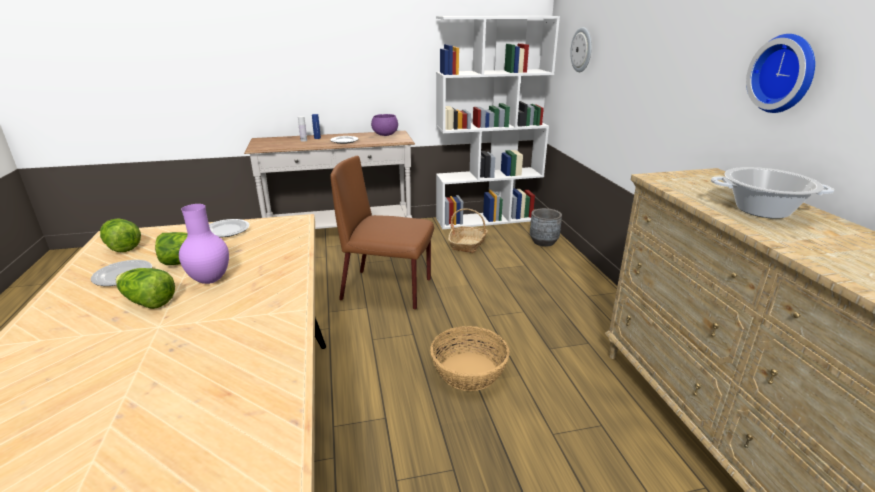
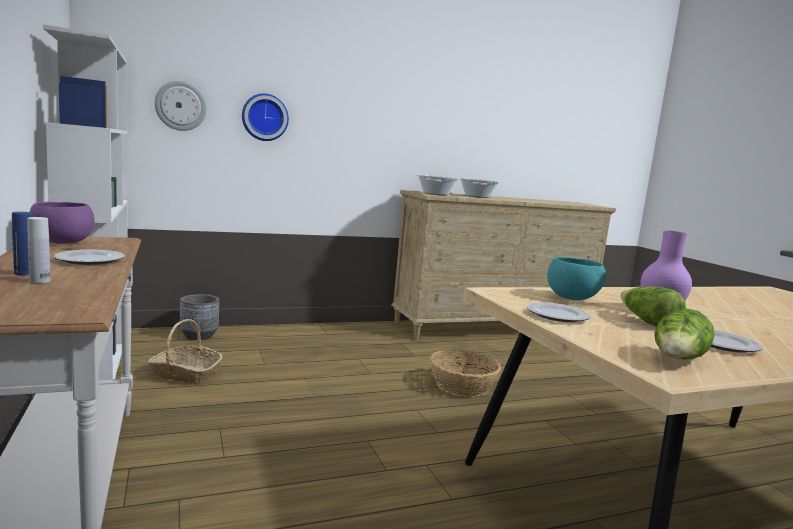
camera: 100 degrees left, 15 degrees down
lettuce [116,268,175,309] -> none
brown chair [330,156,434,310] -> none
wall clock [746,34,815,113] -> wall clock moved to [242,93,289,141]
none -> cooking pot [416,174,459,195]
none -> turquoise bowl [547,257,606,300]

